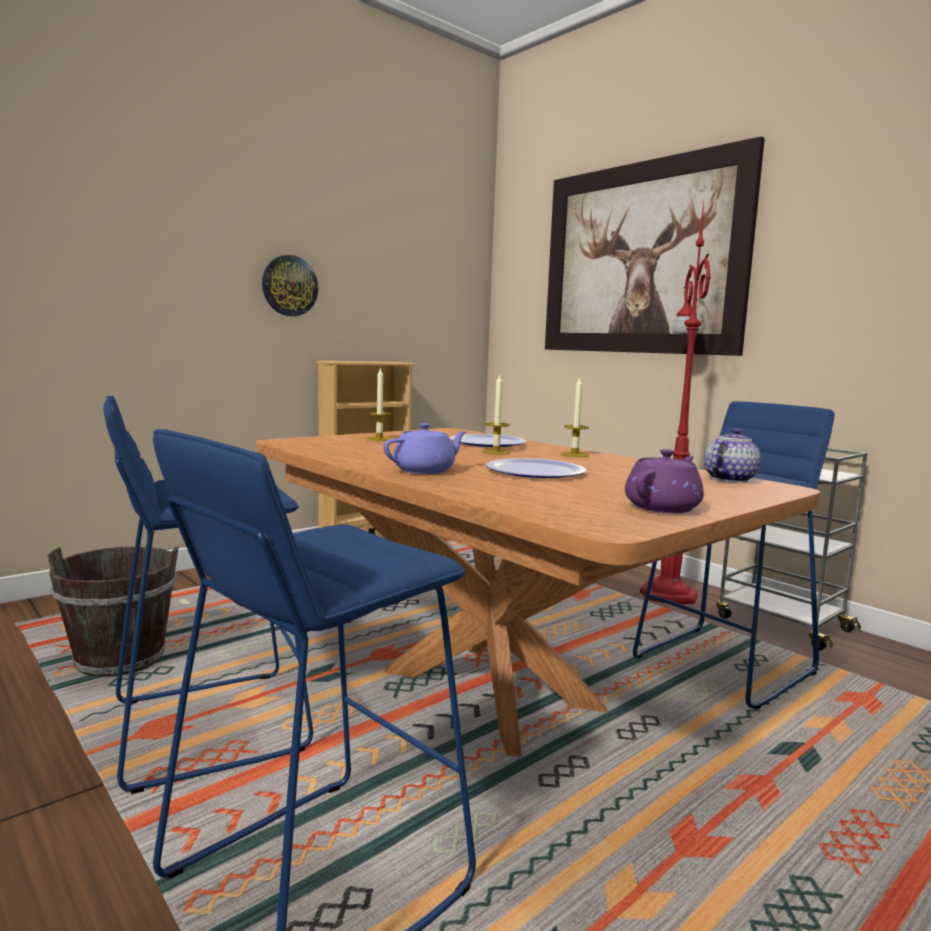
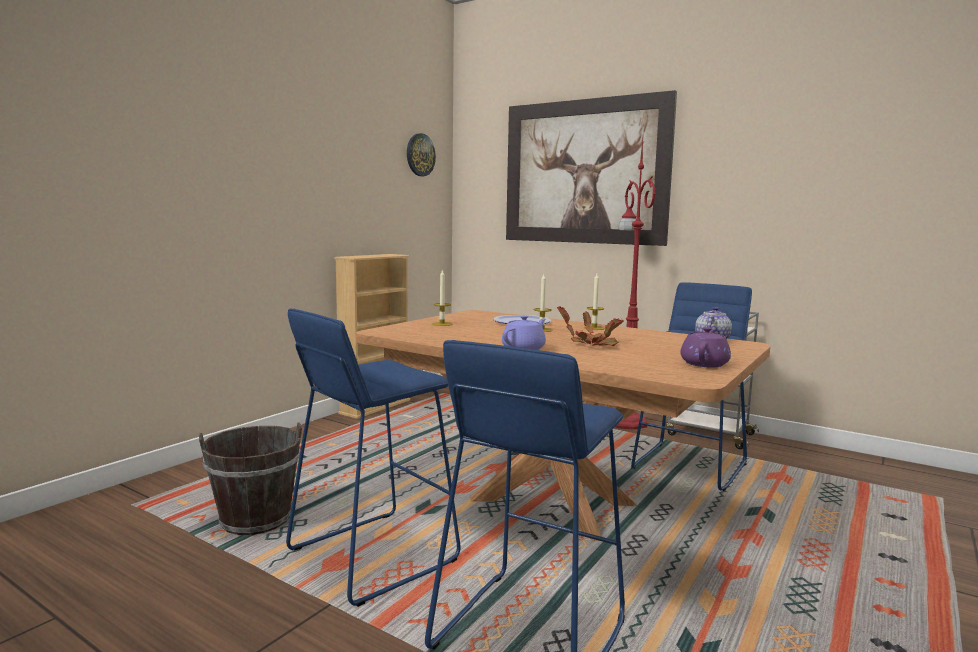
camera: 15 degrees left, 0 degrees up
wall clock [262,255,318,316] -> wall clock moved to [407,133,436,176]
plate [486,458,586,478] -> potted plant [557,306,624,346]

